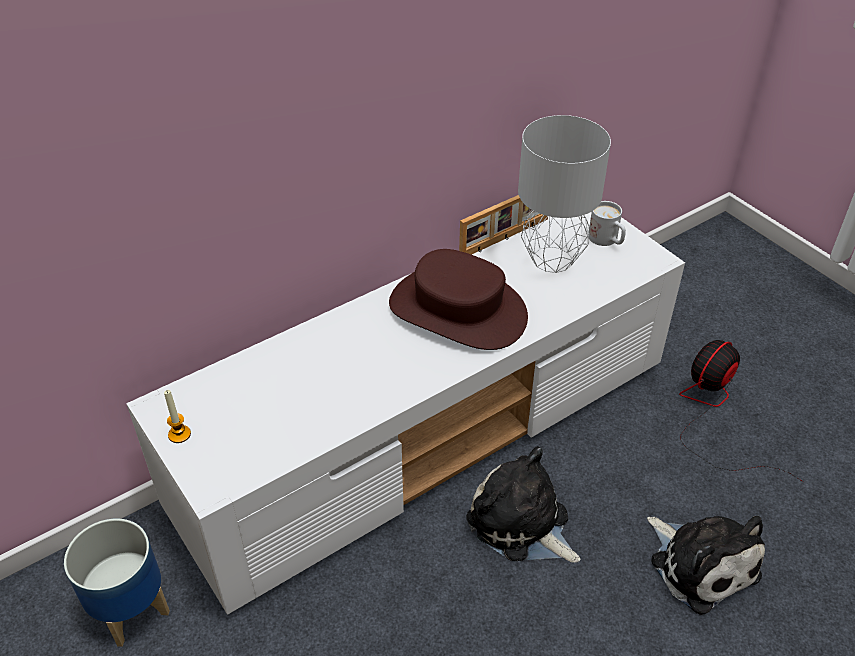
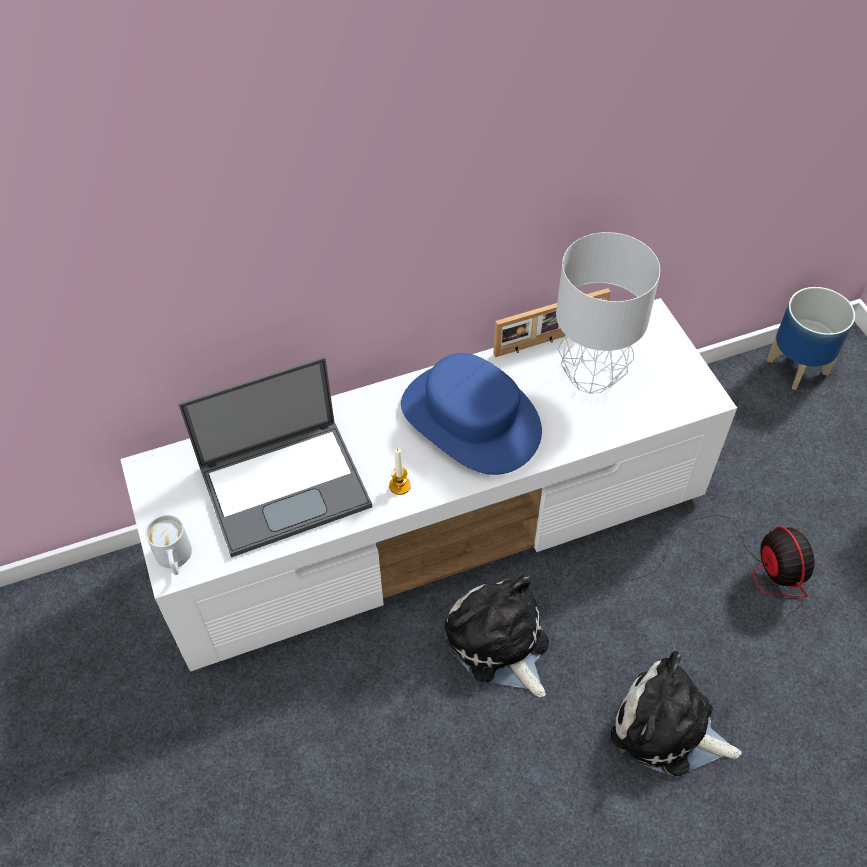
camera: 15 degrees right, 10 degrees up
planter [64,519,170,647] -> planter moved to [767,287,855,390]
candle [164,390,191,443] -> candle moved to [389,448,411,495]
brown hat [389,249,528,350] -> blue hat [401,353,542,475]
white mug [588,201,626,246] -> white mug moved to [145,515,192,575]
plush toy [647,516,765,615] -> plush toy turned 135 degrees clockwise [611,651,742,776]
fan [679,340,804,482] -> fan turned 105 degrees clockwise [632,515,815,598]
none -> laptop [178,357,372,558]

